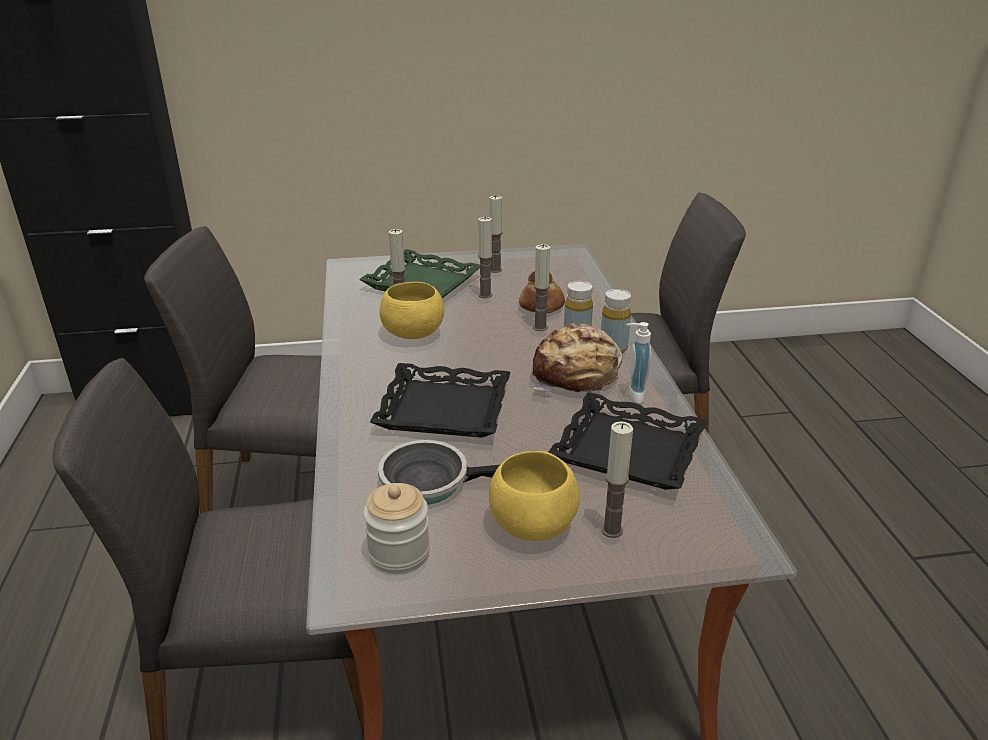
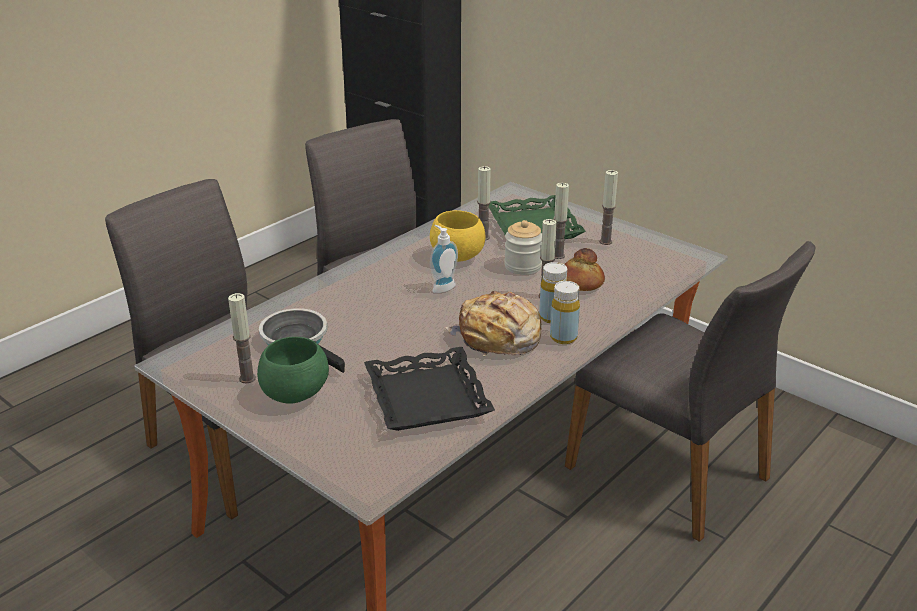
camera: 50 degrees right, 0 degrees up
jar [363,483,430,574] -> jar moved to [504,220,542,275]
black tray [370,363,510,438] -> none
yellow bowl [489,451,580,541] -> green bowl [257,337,329,404]
candle [601,421,633,538] -> candle moved to [228,293,256,383]
soap dispenser [627,322,651,404] -> soap dispenser moved to [430,225,458,293]

